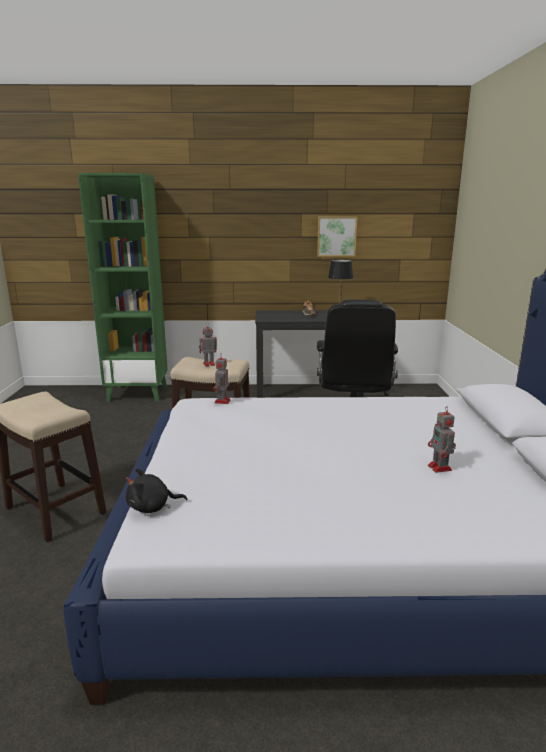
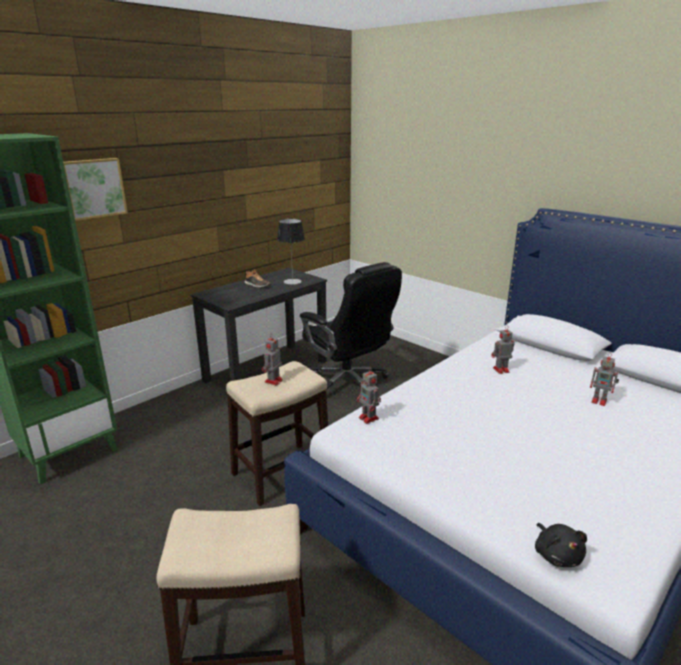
camera: 45 degrees left, 5 degrees up
black plush toy [126,468,187,513] -> black plush toy turned 45 degrees counterclockwise [535,523,587,567]
picture [317,217,357,257] -> picture moved to [63,158,128,221]
none -> toy robot [492,326,514,374]

